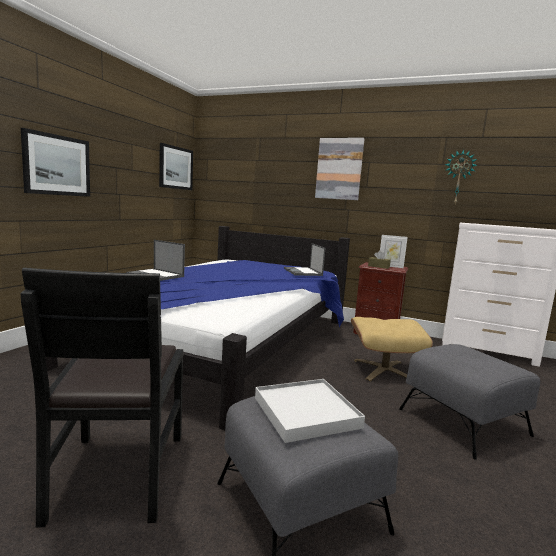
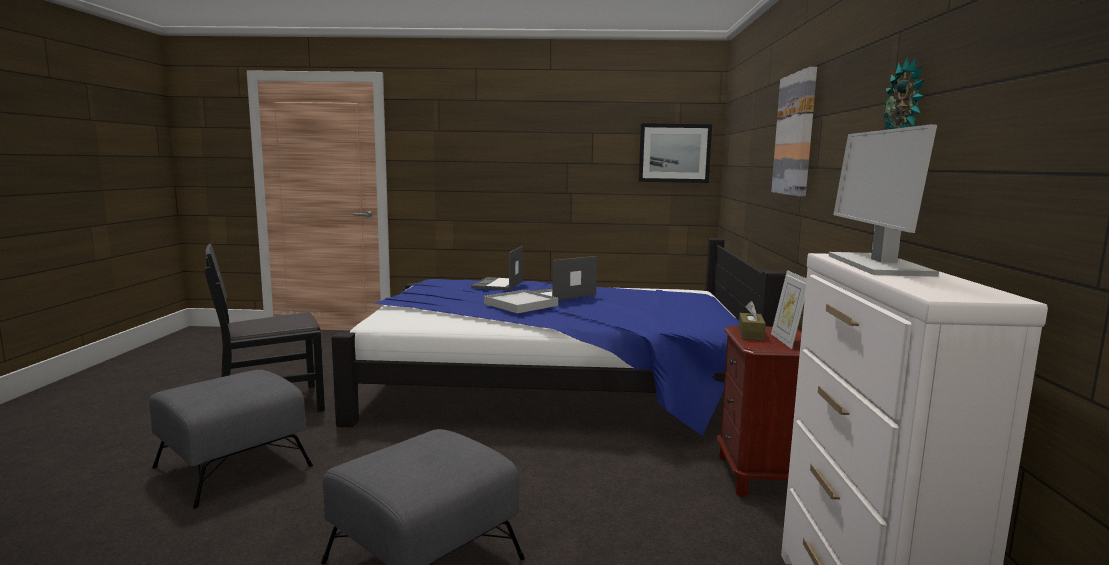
camera: 70 degrees right, 0 degrees up
picture [21,128,90,197] -> none
white tray [255,379,365,443] -> white tray moved to [484,290,558,313]
laptop [284,243,325,276] -> laptop moved to [532,256,597,300]
beige ottoman [351,317,433,381] -> none
none -> monitor [829,124,939,277]

